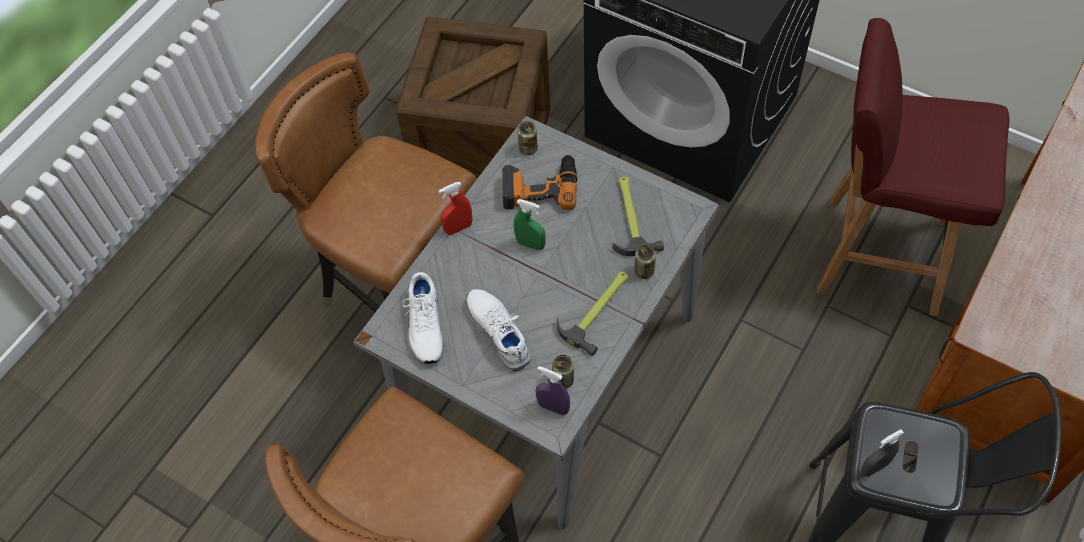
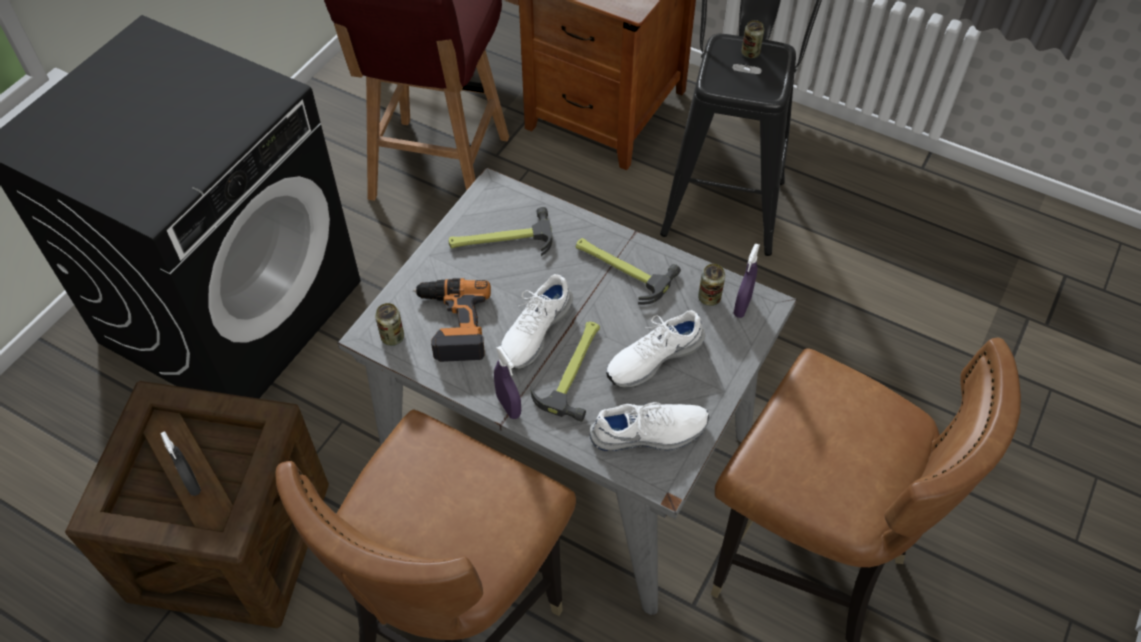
camera: 95 degrees left, 5 degrees down
red spray bottle [439,182,472,235] -> purple spray bottle [494,346,521,419]
green spray bottle [514,199,546,250] -> white shoe [501,274,573,369]
can [634,245,656,279] -> can moved to [741,20,764,58]
grey spray bottle [861,429,904,477] -> grey spray bottle moved to [160,431,201,496]
none -> hammer [530,322,600,422]

